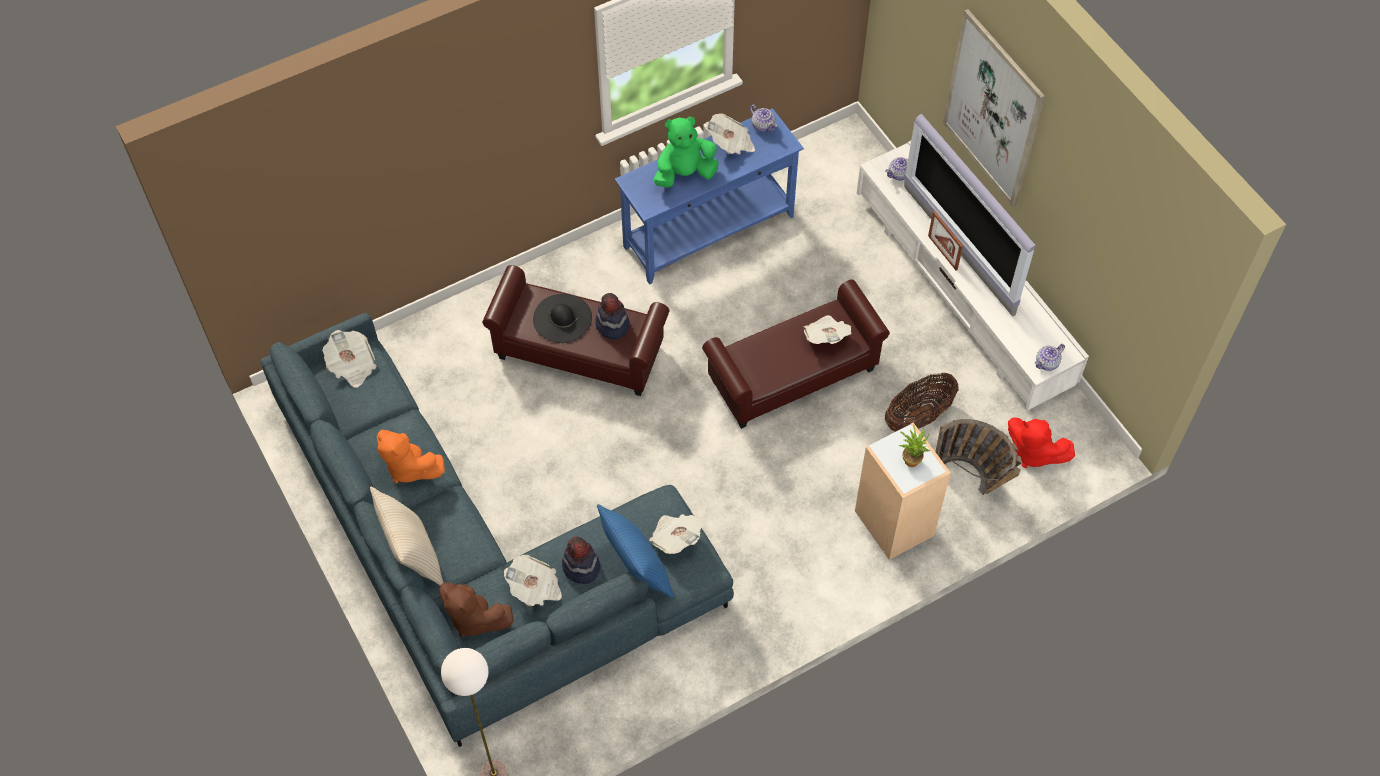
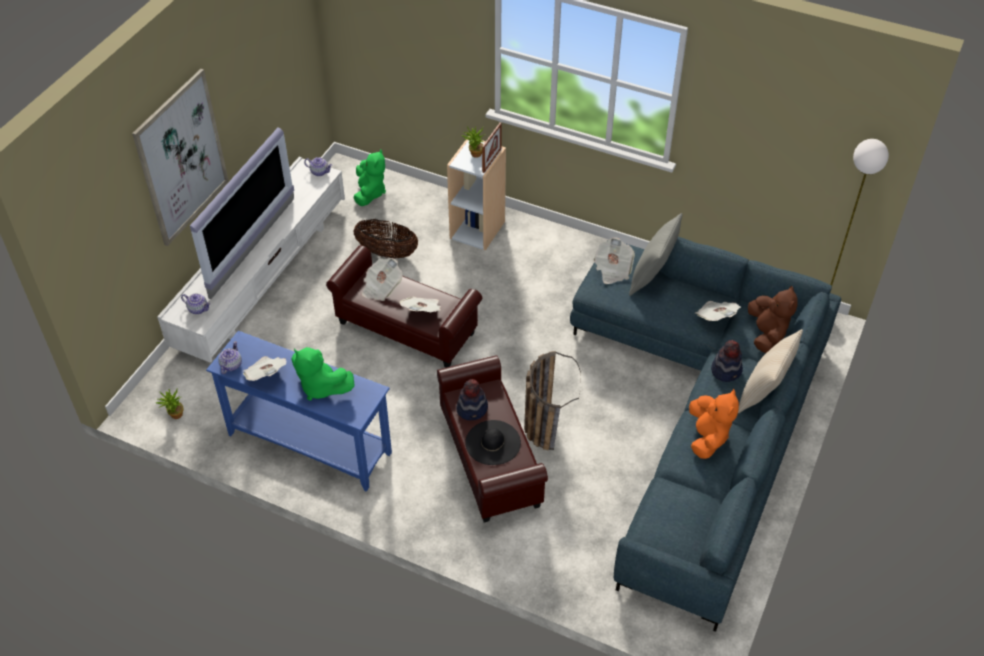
camera: 125 degrees left, 10 degrees down
newspaper [322,330,377,388] -> newspaper moved to [399,296,441,312]
hat [562,537,600,584] -> hat moved to [711,340,743,382]
blue pillow [597,504,674,598] -> grey pillow [629,213,682,296]
picture frame [928,211,963,271] -> picture frame moved to [482,122,502,173]
basket [935,419,1022,495] -> basket moved to [524,351,581,450]
red plush toy [1008,417,1075,468] -> green plush toy [353,150,386,206]
none -> potted plant [156,388,184,419]

